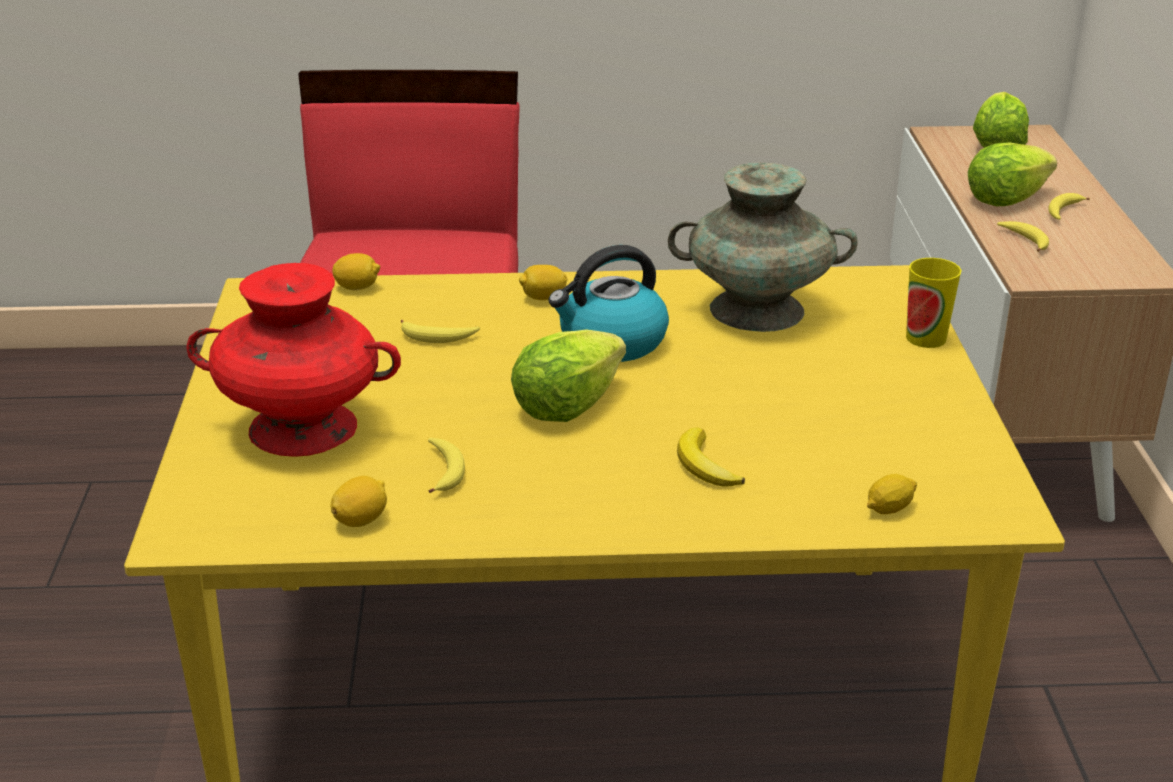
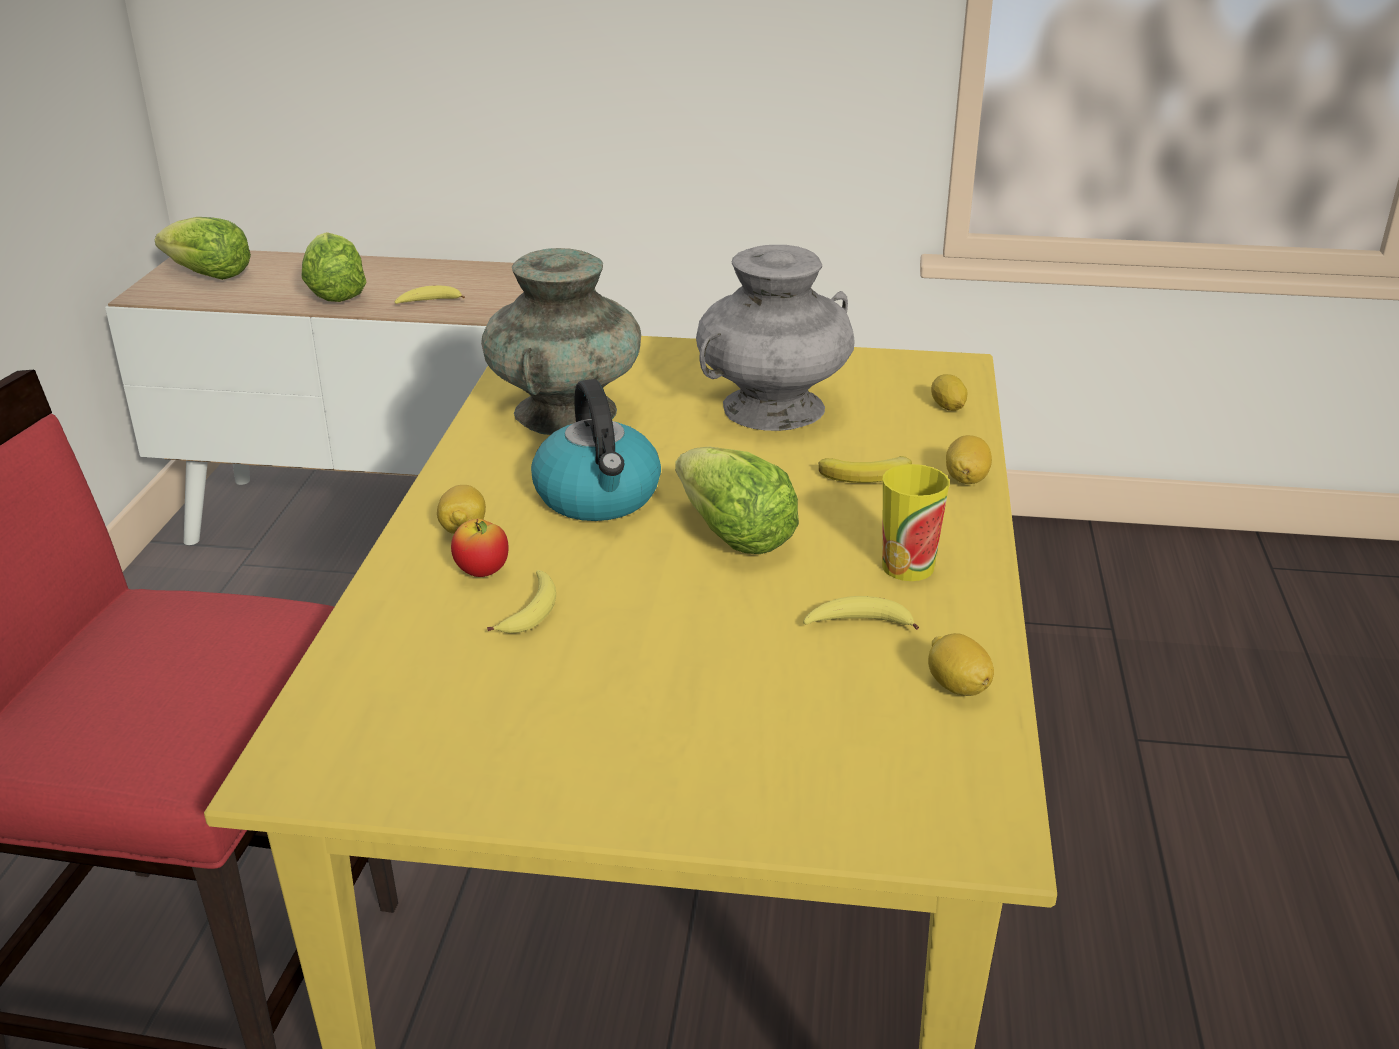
camera: 80 degrees left, 0 degrees up
red vase [187,263,401,457] -> none
lemon [332,253,380,290] -> lemon moved to [946,435,992,484]
cup [906,258,962,348] -> cup moved to [882,464,949,581]
banana [1048,193,1090,220] -> none
none -> apple [451,519,509,577]
none -> grey vase [696,245,855,431]

